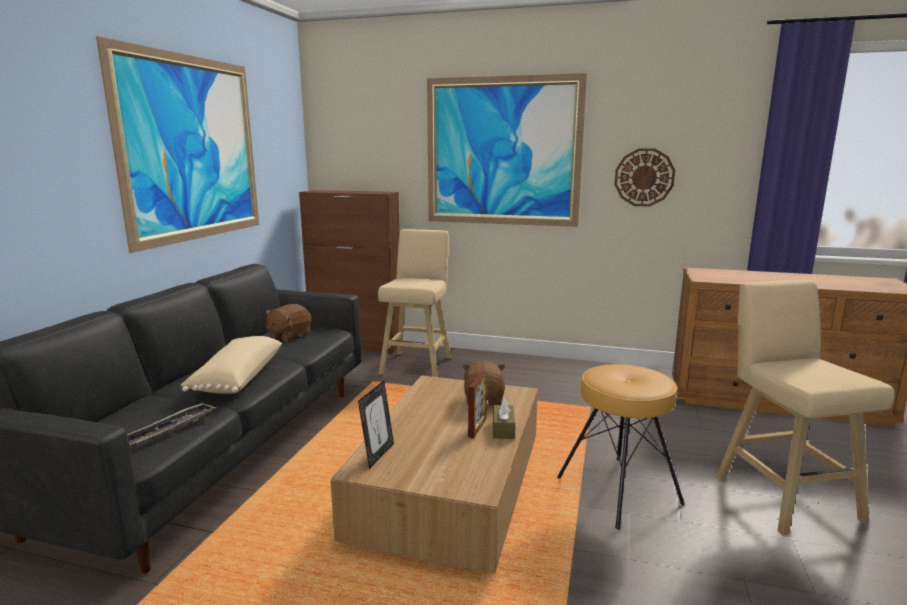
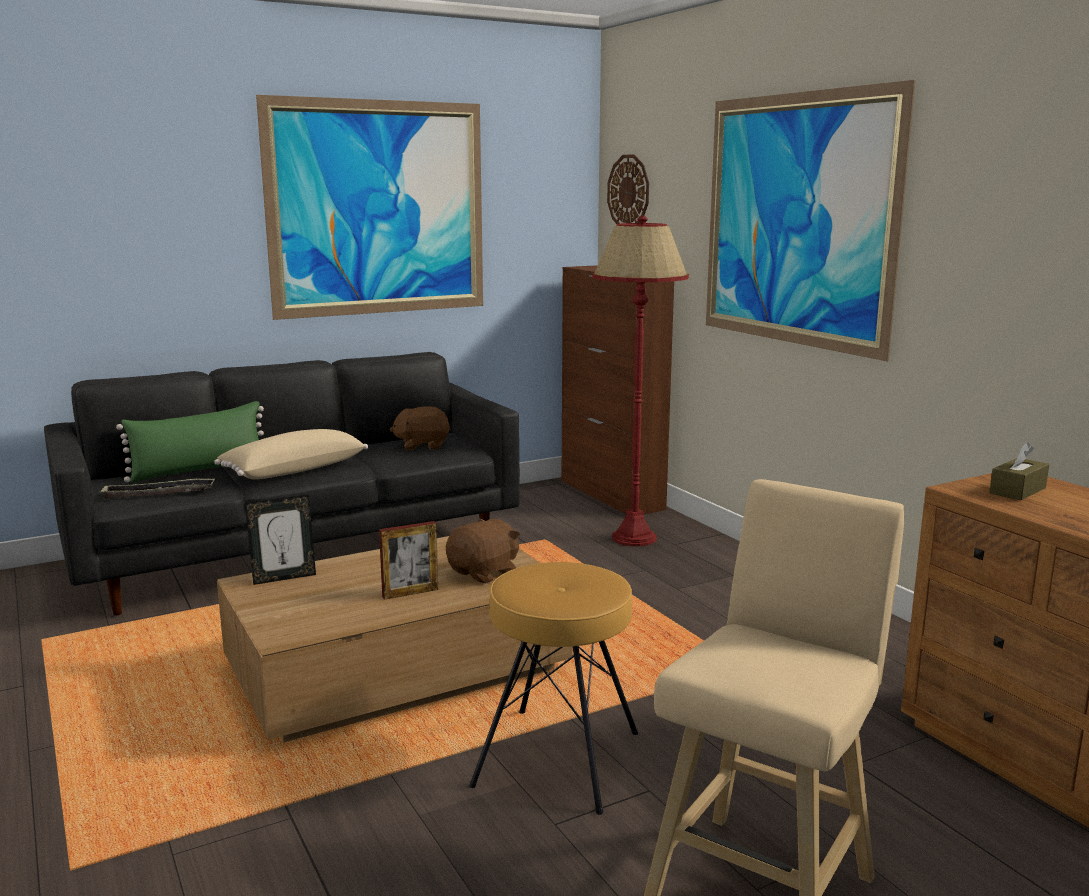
camera: 45 degrees right, 0 degrees up
beige stool [378,229,451,377] -> red floor lamp [592,215,689,546]
brown tissue box [493,398,515,439] -> brown tissue box moved to [989,442,1049,500]
wall clock [614,148,675,207] -> wall clock moved to [607,154,649,224]
none -> green pillow [116,401,264,483]

